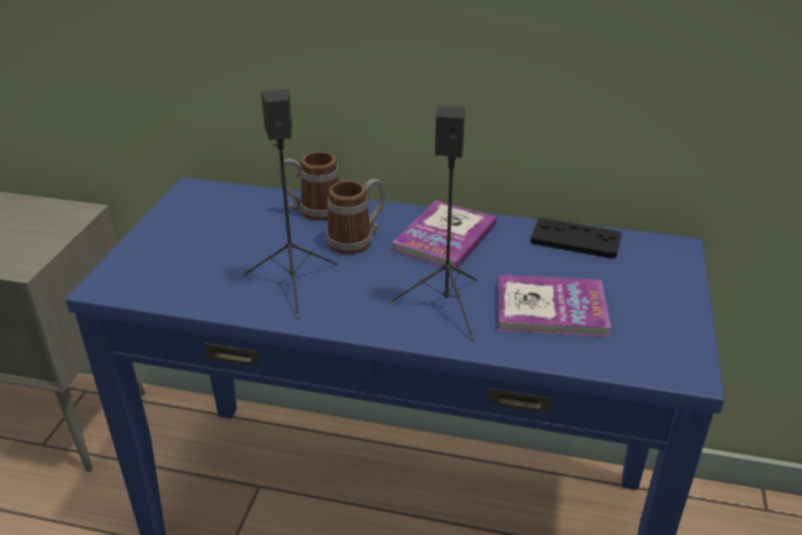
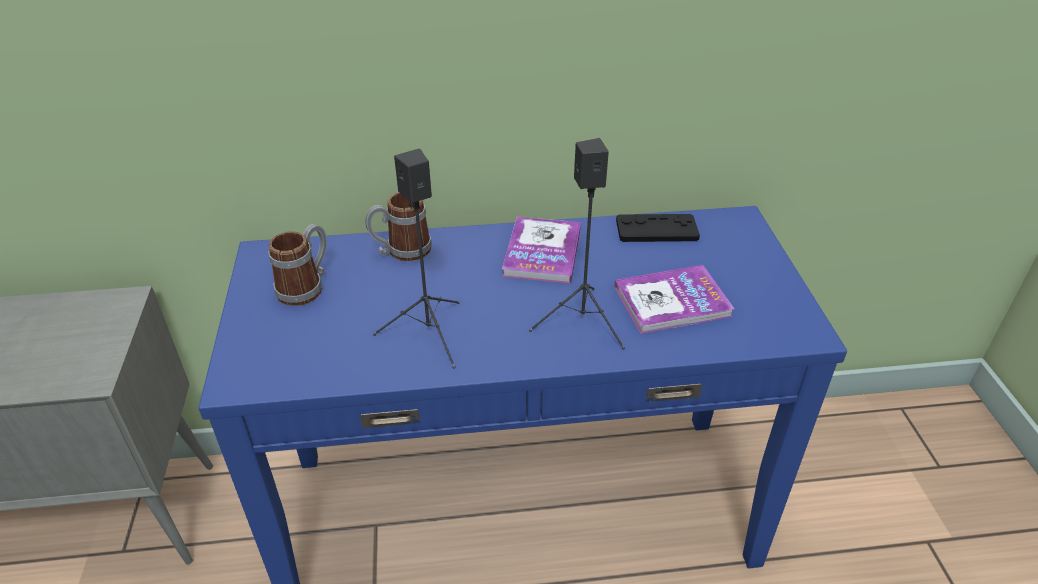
camera: 20 degrees left, 5 degrees up
mug [326,179,386,254] -> mug moved to [268,224,327,306]

